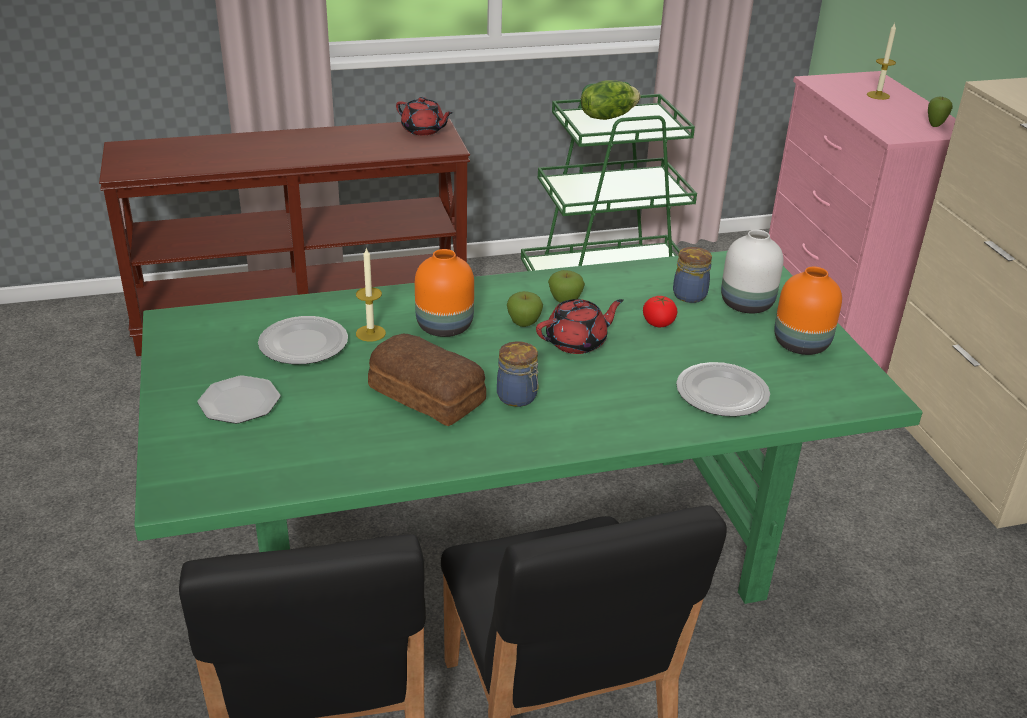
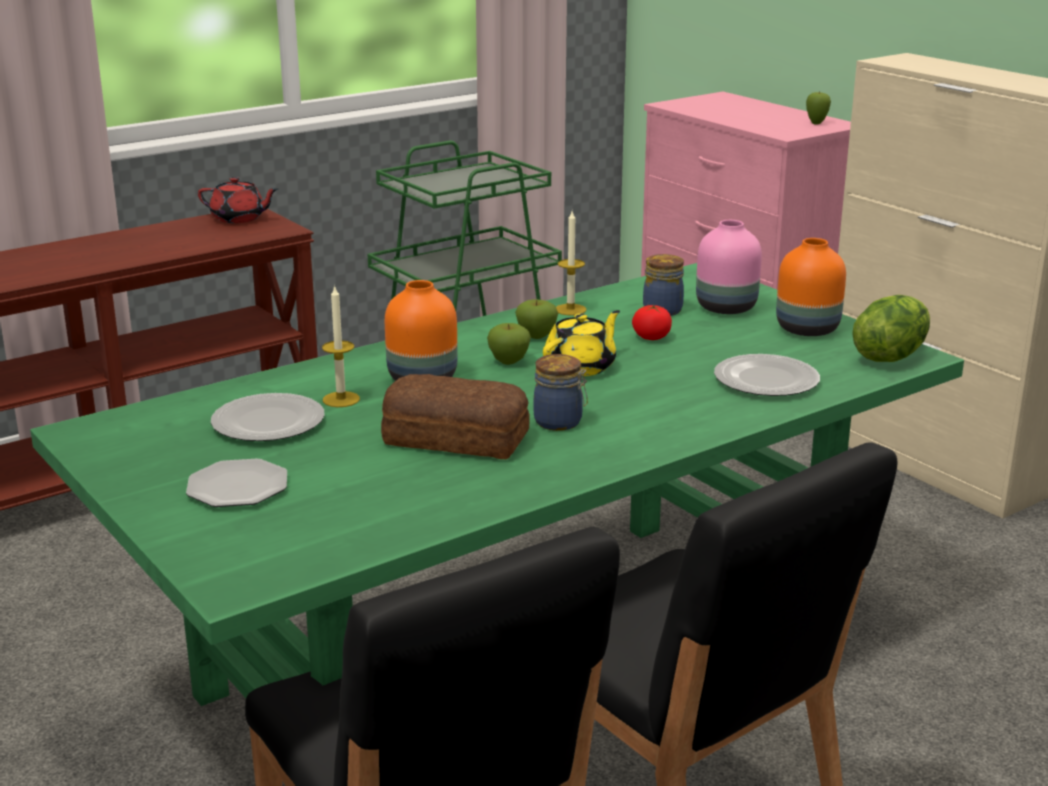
camera: 20 degrees left, 10 degrees down
red teapot [536,299,624,354] -> yellow teapot [543,310,620,376]
lettuce [581,80,640,120] -> lettuce moved to [852,295,930,362]
white vase [721,230,784,313] -> pink vase [696,220,762,314]
candle [867,23,896,100] -> candle moved to [556,211,586,315]

